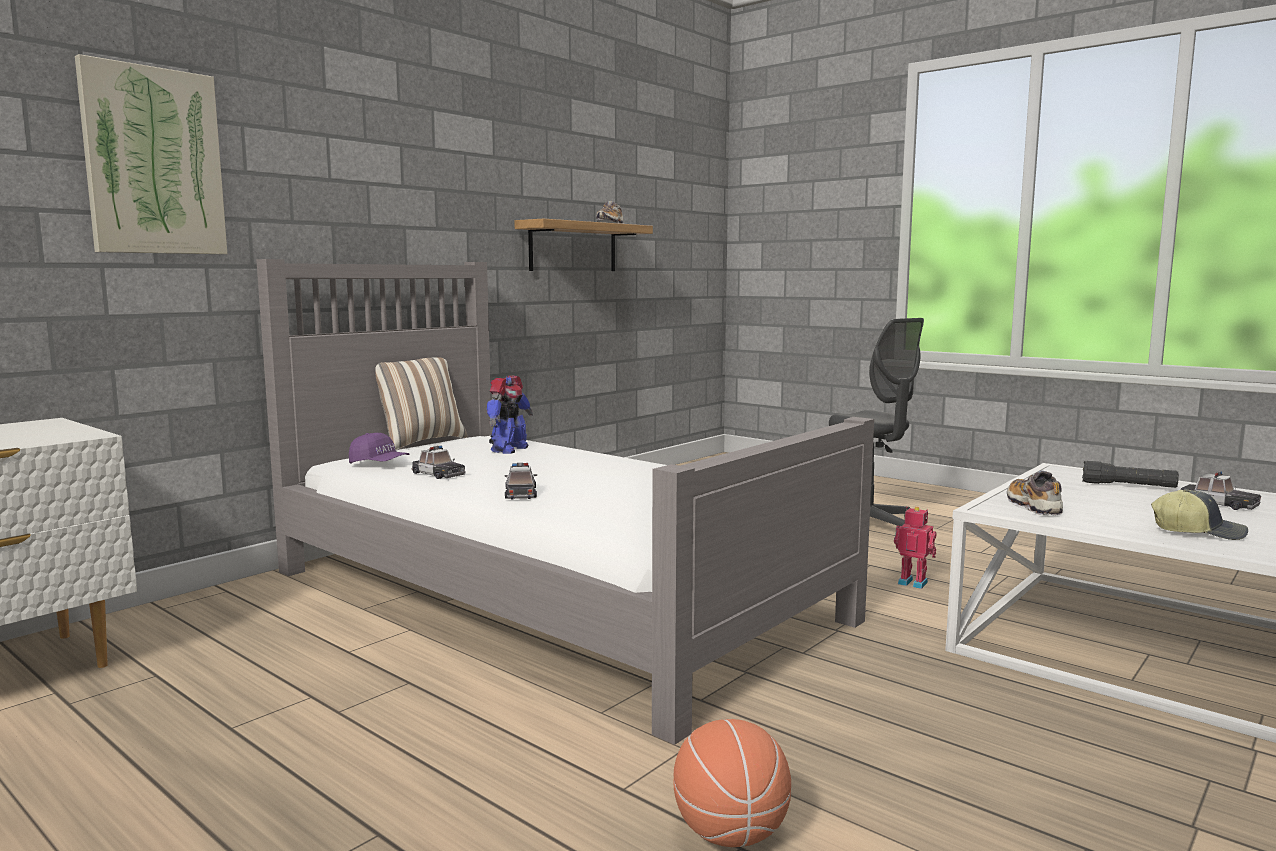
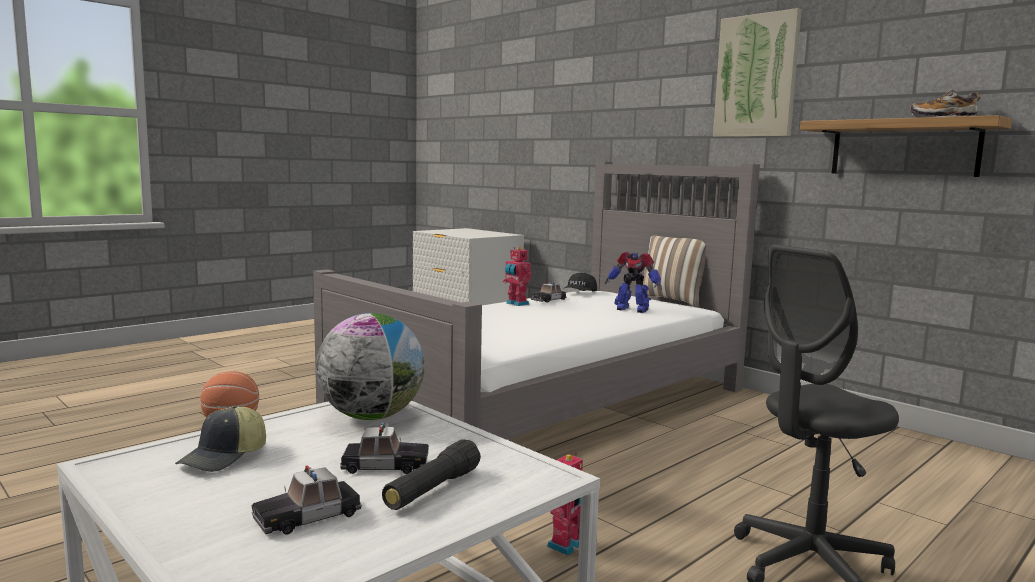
camera: 95 degrees right, 0 degrees up
picture [75,54,227,254] -> picture moved to [713,8,802,137]
purple cap [349,433,409,464] -> black cap [563,273,597,291]
toy car [504,463,537,500] -> toy car moved to [340,422,429,474]
shoe [1007,471,1063,516] -> globe [316,313,425,420]
none -> toy robot [503,247,532,306]

